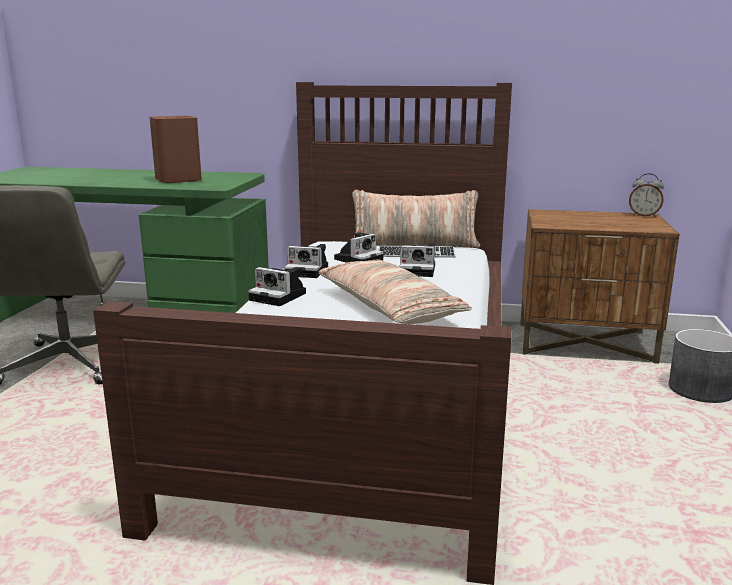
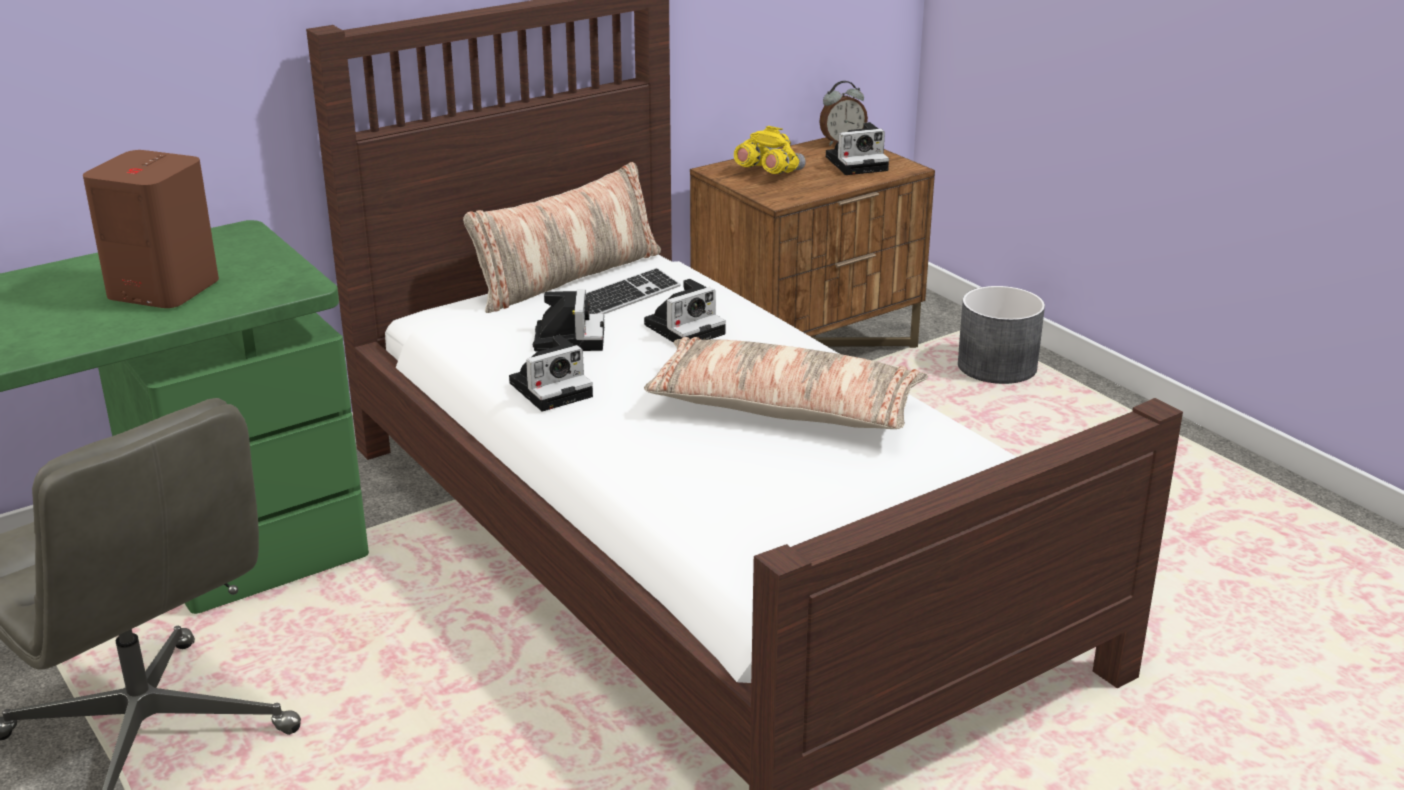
camera: 45 degrees left, 10 degrees up
camera [248,267,306,306] -> camera moved to [826,122,889,175]
none -> yellow binoculars [734,126,806,174]

